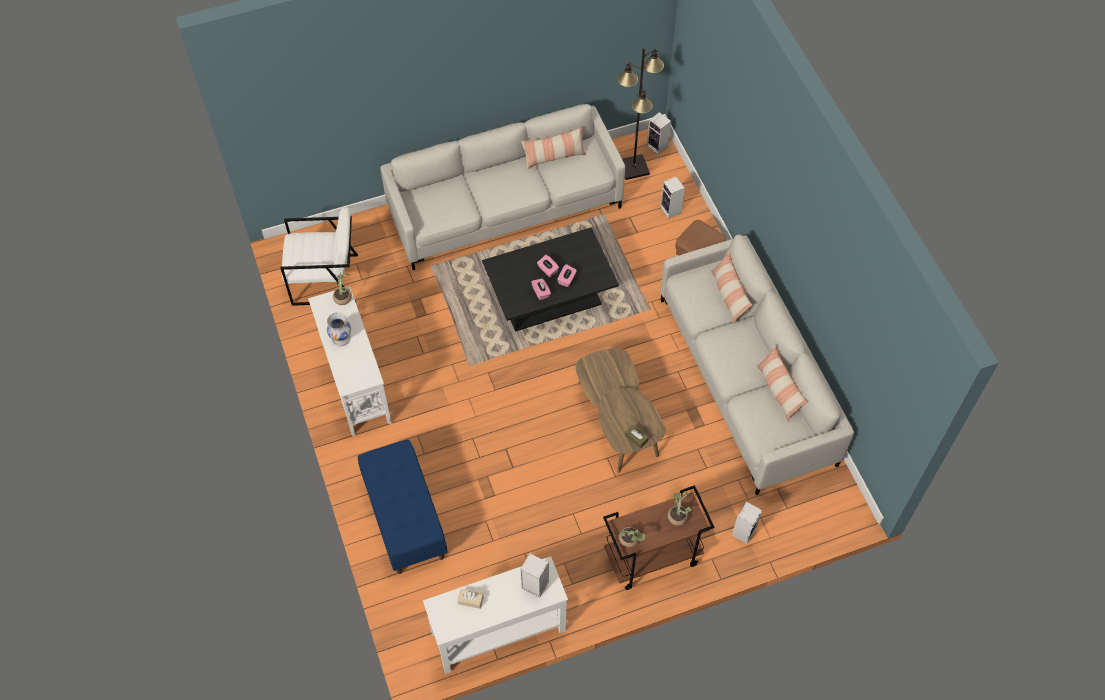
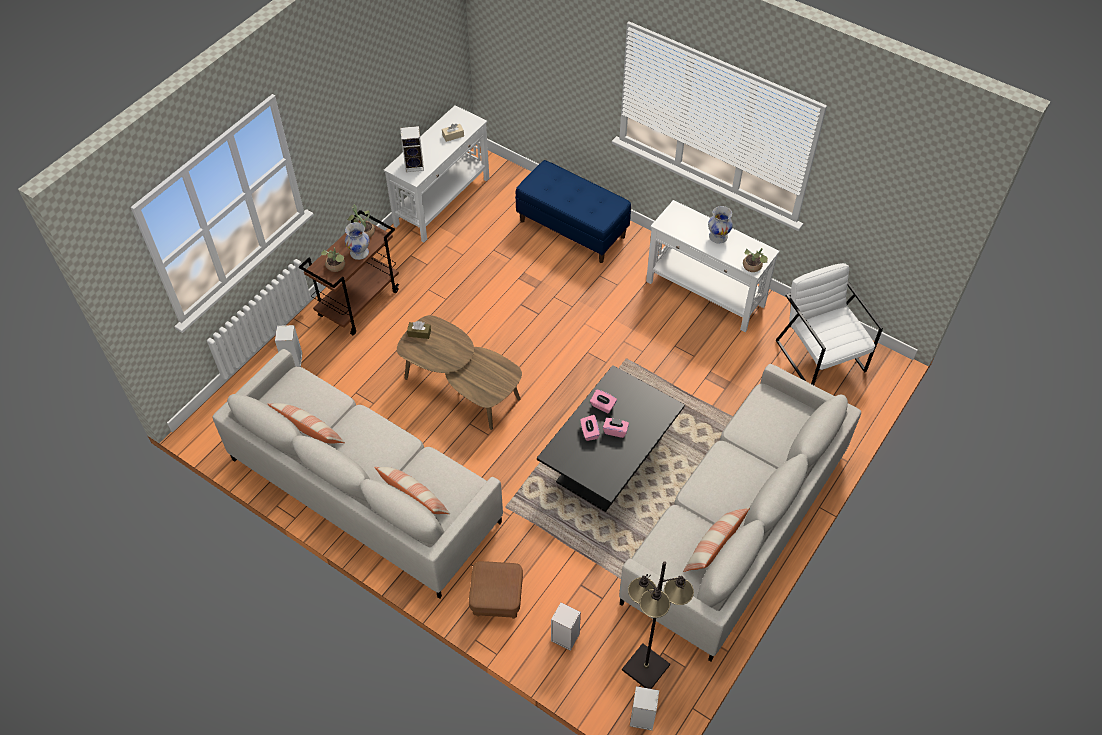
camera: 145 degrees right, 5 degrees down
white armchair [280,207,358,306] -> white armchair turned 105 degrees clockwise [775,263,883,385]
none -> white vase [345,222,370,260]

